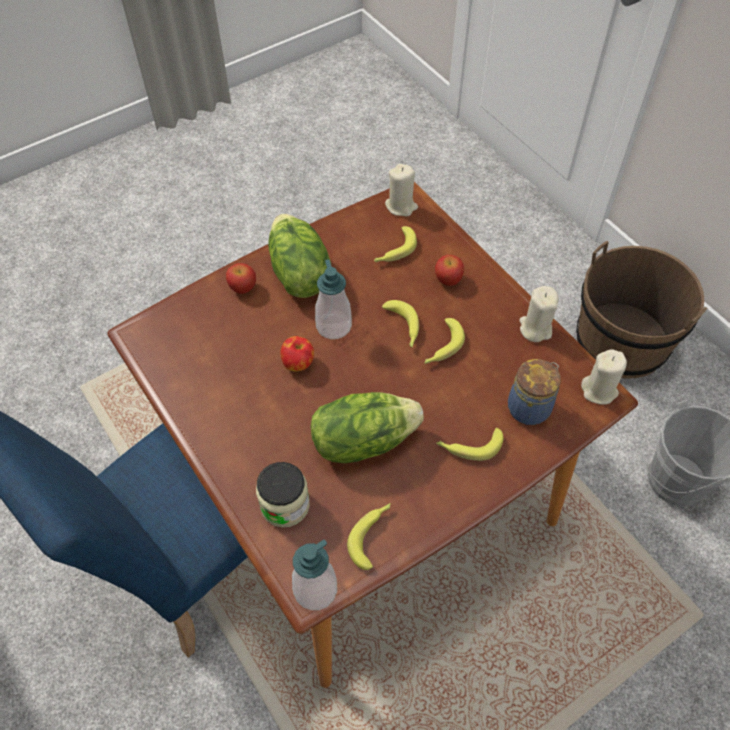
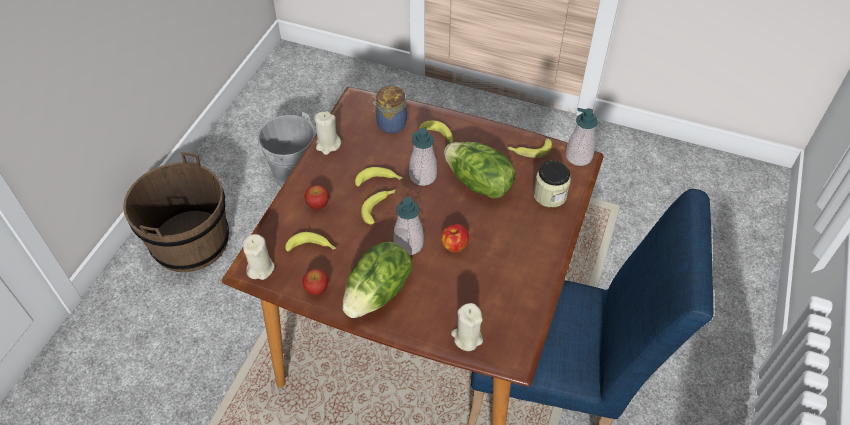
camera: 125 degrees left, 5 degrees down
apple [226,263,256,294] -> apple moved to [302,269,328,295]
beige candle [581,350,627,405] -> beige candle moved to [451,303,483,351]
none -> soap dispenser [409,128,437,186]

